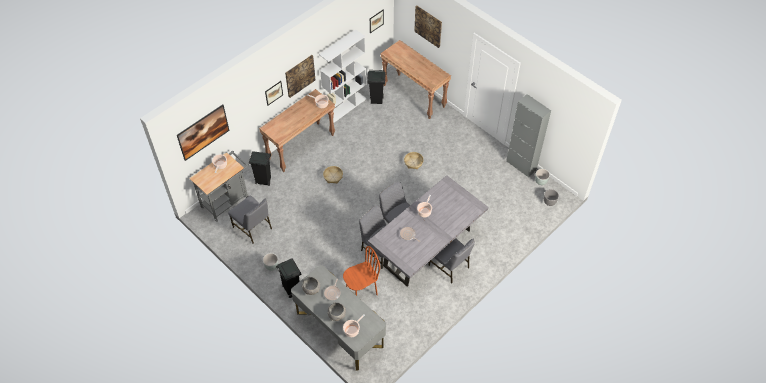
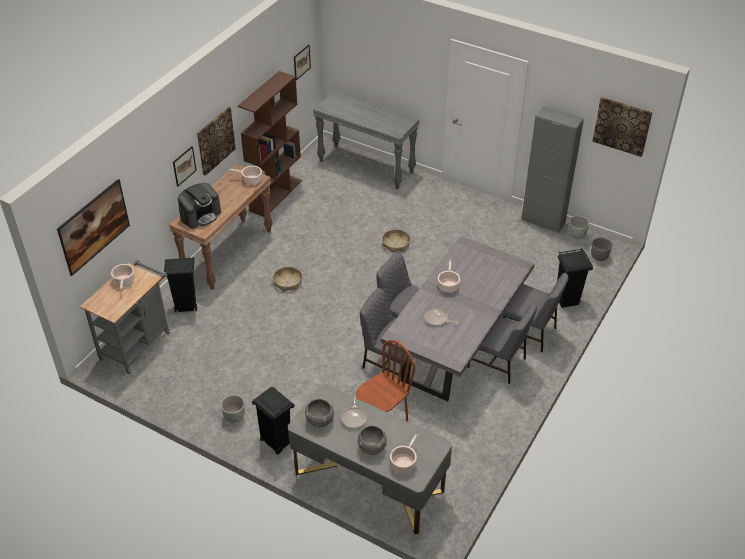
camera: 15 degrees left, 10 degrees down
grey chair [228,195,272,244] -> grey chair moved to [503,273,569,352]
white bookcase [319,29,367,123] -> brown bookcase [238,71,302,217]
black trash can [367,70,386,104] -> black trash can moved to [557,248,593,308]
brown console table [380,40,451,119] -> grey console table [313,91,420,189]
picture [414,6,442,48] -> picture moved to [592,97,653,157]
none -> coffee machine [178,183,221,229]

